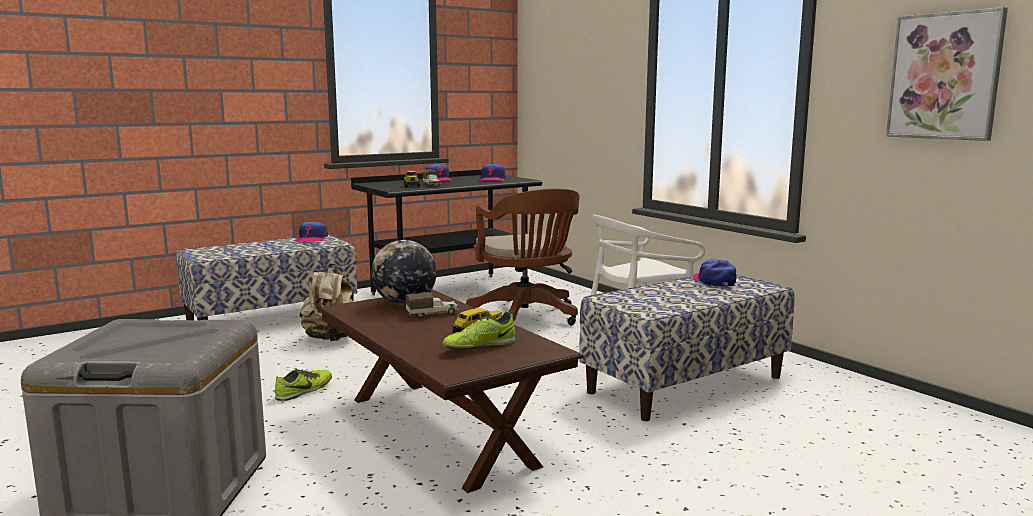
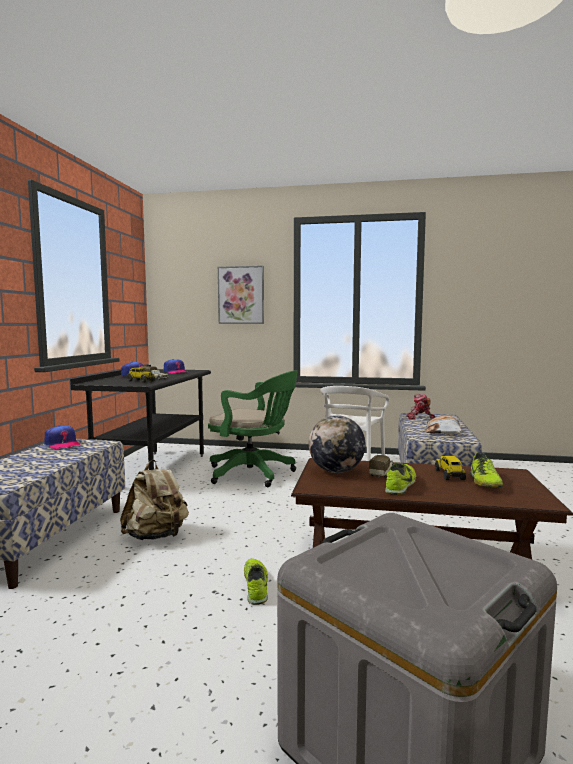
camera: 45 degrees left, 5 degrees down
brown office chair [466,189,580,326] -> green office chair [208,370,298,487]
cap [692,259,736,287] -> toy robot [406,394,435,419]
picture [886,7,1008,141] -> picture moved to [218,266,264,324]
none -> shoe [385,462,416,495]
none -> pillow [426,416,461,435]

